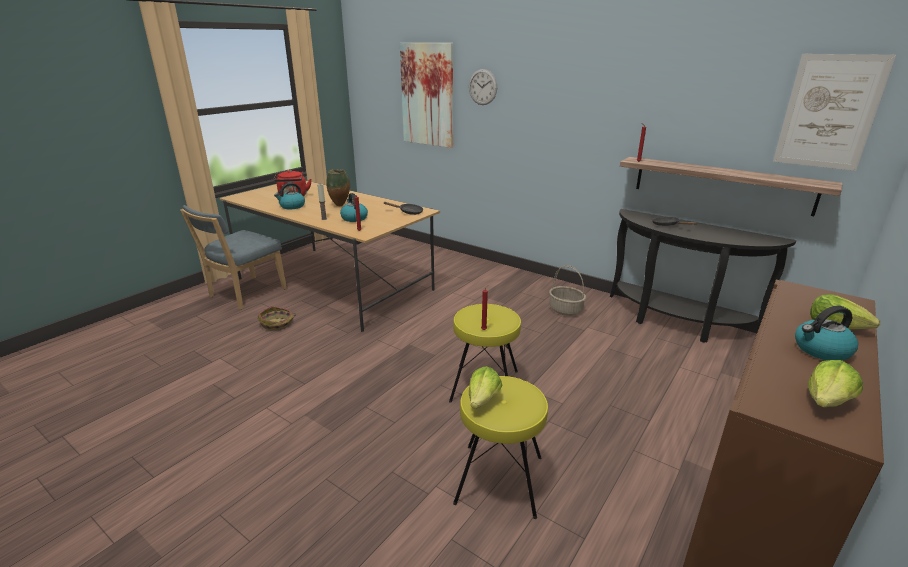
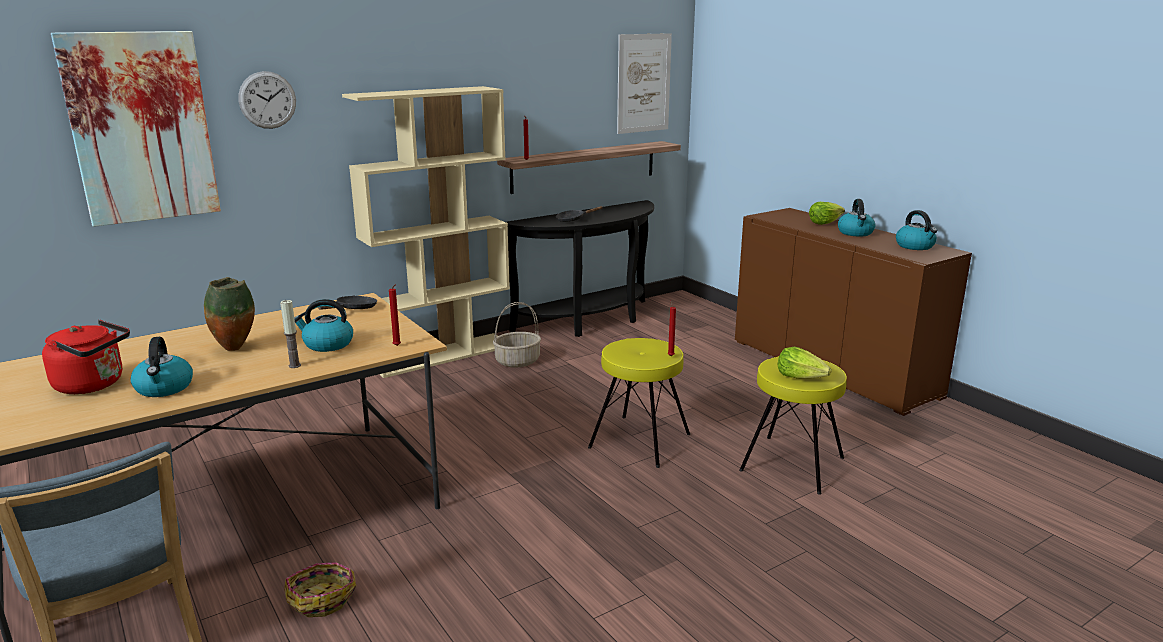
camera: 70 degrees left, 5 degrees down
lettuce [808,360,863,407] -> kettle [896,210,938,250]
none -> beige bookcase [342,86,510,378]

